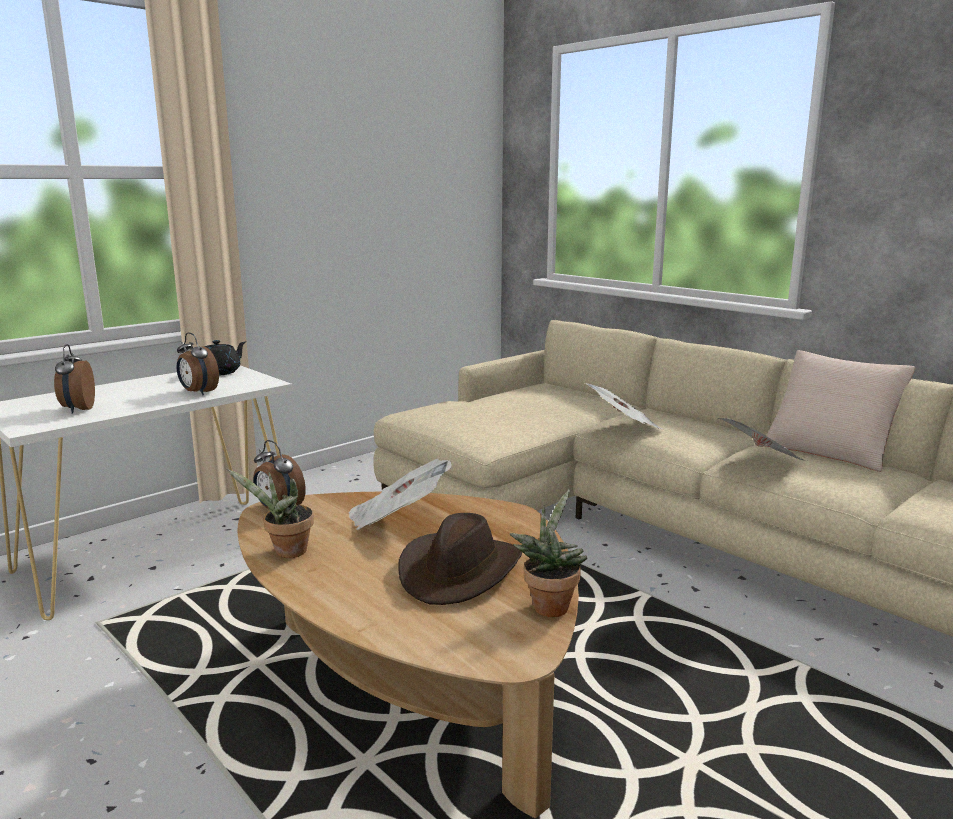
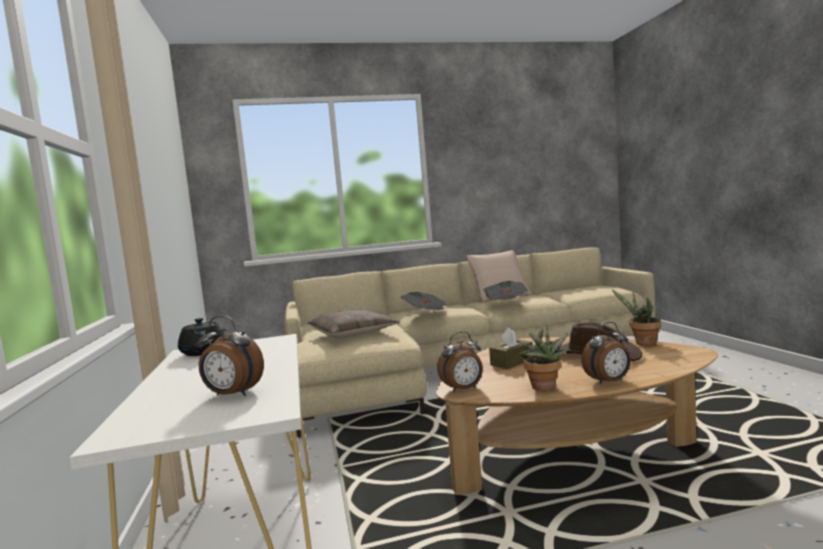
camera: 60 degrees left, 10 degrees down
alarm clock [177,333,219,395] -> alarm clock moved to [581,322,631,385]
newspaper [348,459,452,530] -> brown tissue box [489,327,533,369]
none -> pillow [308,310,400,339]

